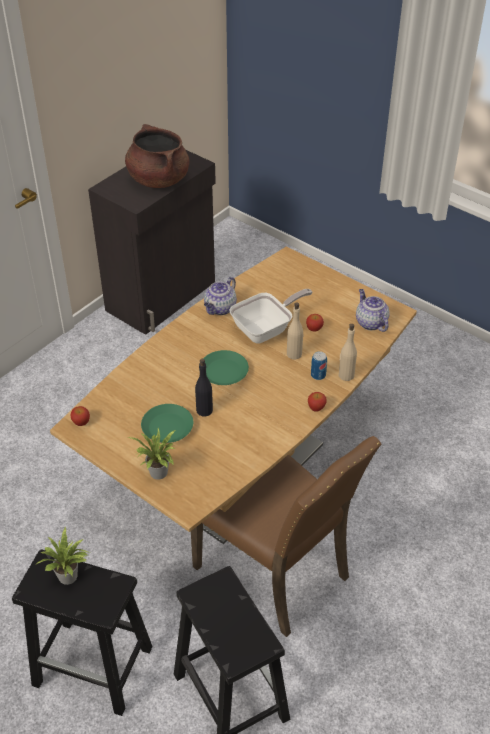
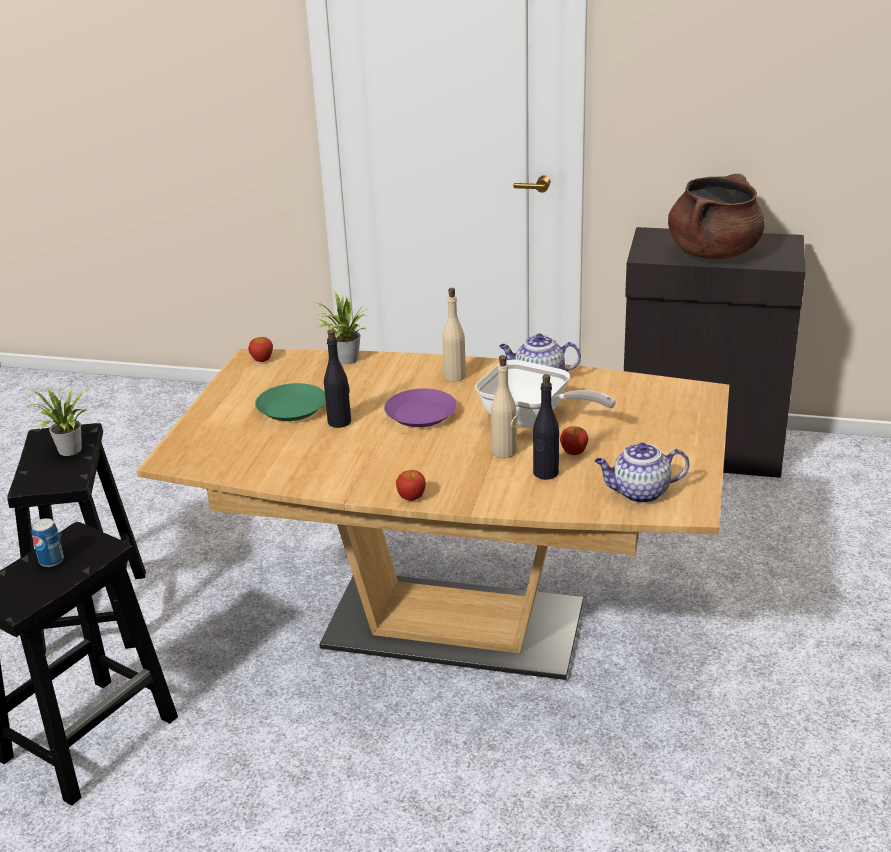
camera: 65 degrees right, 15 degrees down
potted plant [127,428,175,480] -> potted plant moved to [317,291,366,364]
brown chair [191,436,381,637] -> none
green plate [199,350,249,385] -> purple plate [384,389,457,427]
can [311,351,327,380] -> can moved to [31,518,64,567]
beige bottle [338,324,357,381] -> beige bottle moved to [442,288,466,382]
teapot [356,289,390,332] -> teapot turned 135 degrees counterclockwise [595,443,689,503]
none -> black bottle [533,374,559,480]

